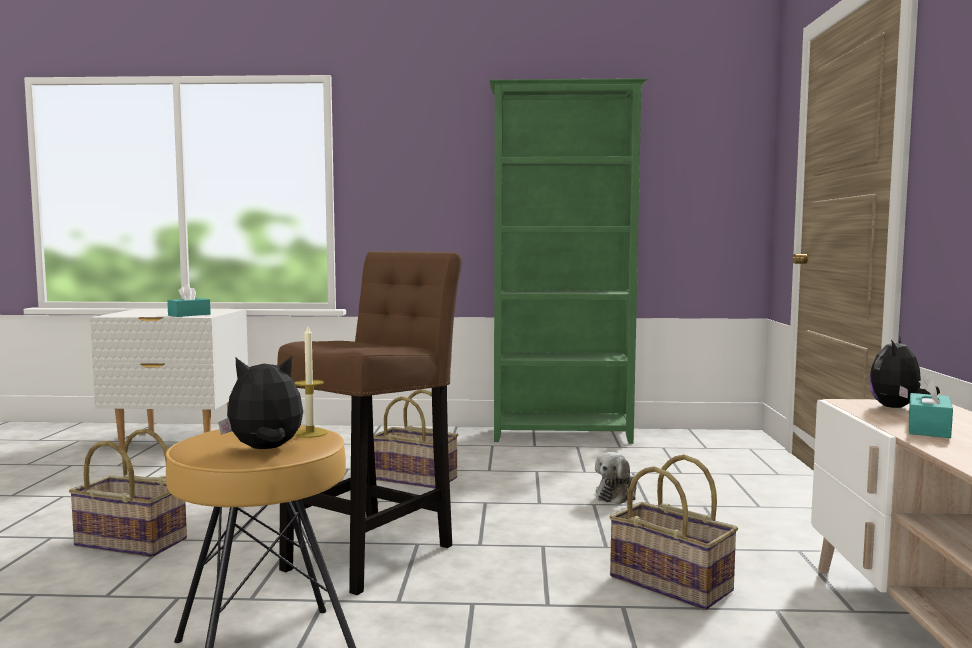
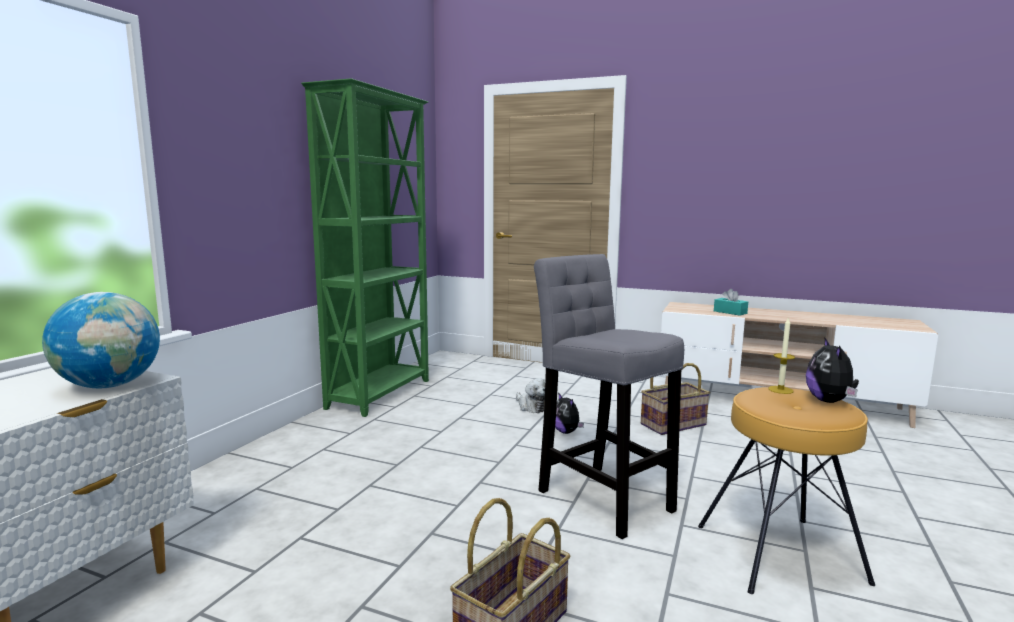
camera: 70 degrees left, 5 degrees up
turquoise tissue box [167,284,211,317] -> globe [42,292,160,388]
brown stool [277,251,462,595] -> grey stool [534,254,684,539]
basket [373,389,458,489] -> none
plush toy [869,336,940,408] -> plush toy moved to [555,393,584,434]

